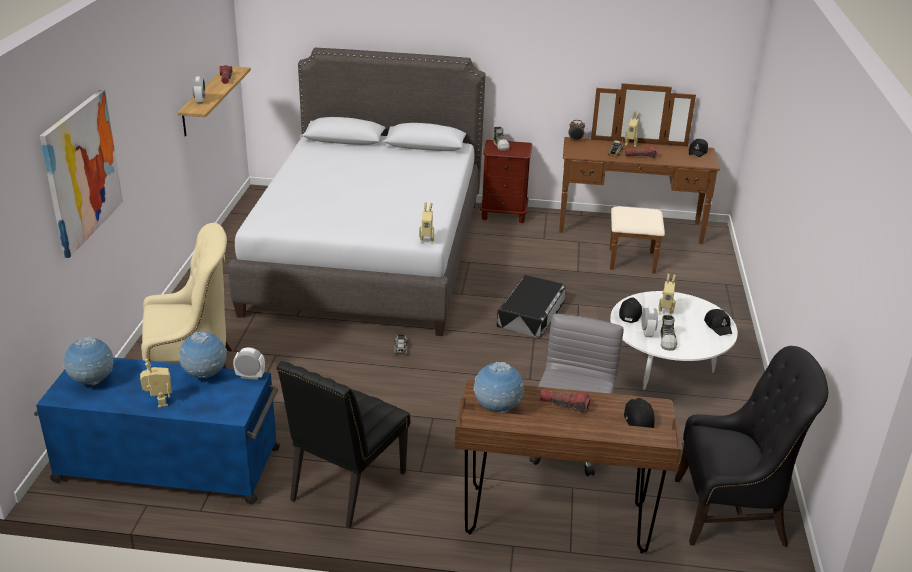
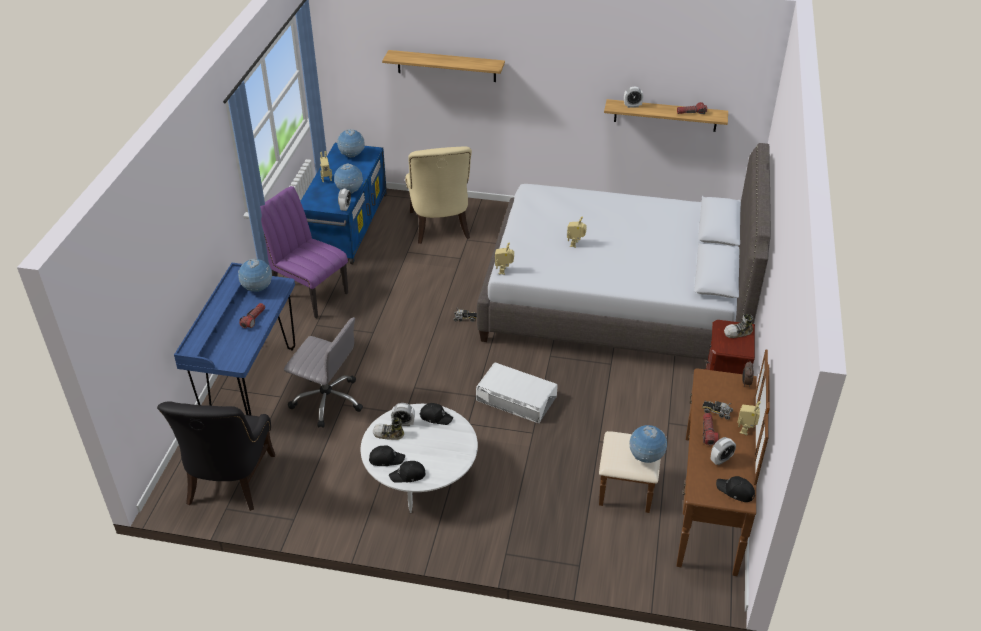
camera: 95 degrees right, 10 degrees up
picture [40,89,123,258] -> shelf [382,50,505,82]
black chair [277,361,411,529] -> purple chair [260,186,348,318]
brown desk [454,380,682,554] -> blue desk [174,263,295,416]
black storage box [497,275,566,338] -> white storage box [476,363,558,423]
black cap [624,398,654,428] -> black cap moved to [369,446,405,466]
toy robot [659,274,676,316] -> toy robot moved to [567,216,587,248]
none -> globe [629,425,667,463]
none -> alarm clock [711,437,736,465]

